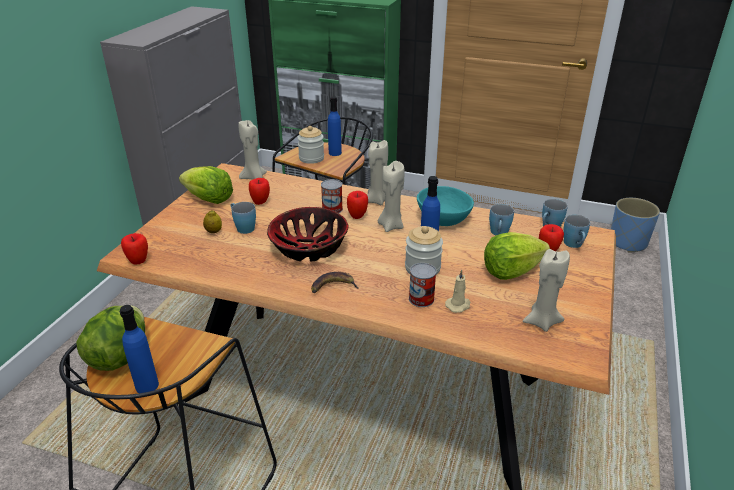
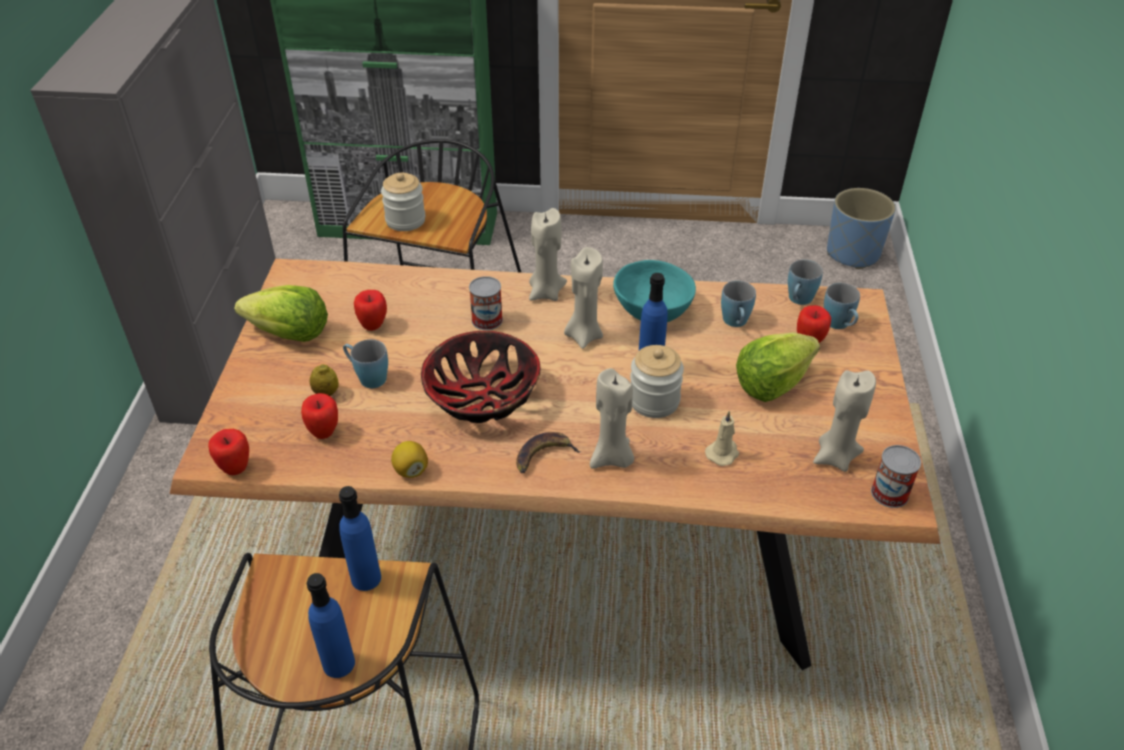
camera: 15 degrees left, 10 degrees up
lettuce [76,305,145,371] -> none
beige candle [238,120,267,180] -> beige candle moved to [590,368,634,469]
blue bottle [328,96,342,156] -> blue bottle moved to [339,486,381,591]
apple [347,191,368,219] -> apple moved to [301,393,338,439]
can [409,263,437,307] -> can moved to [871,445,921,508]
none -> lemon [391,441,428,478]

